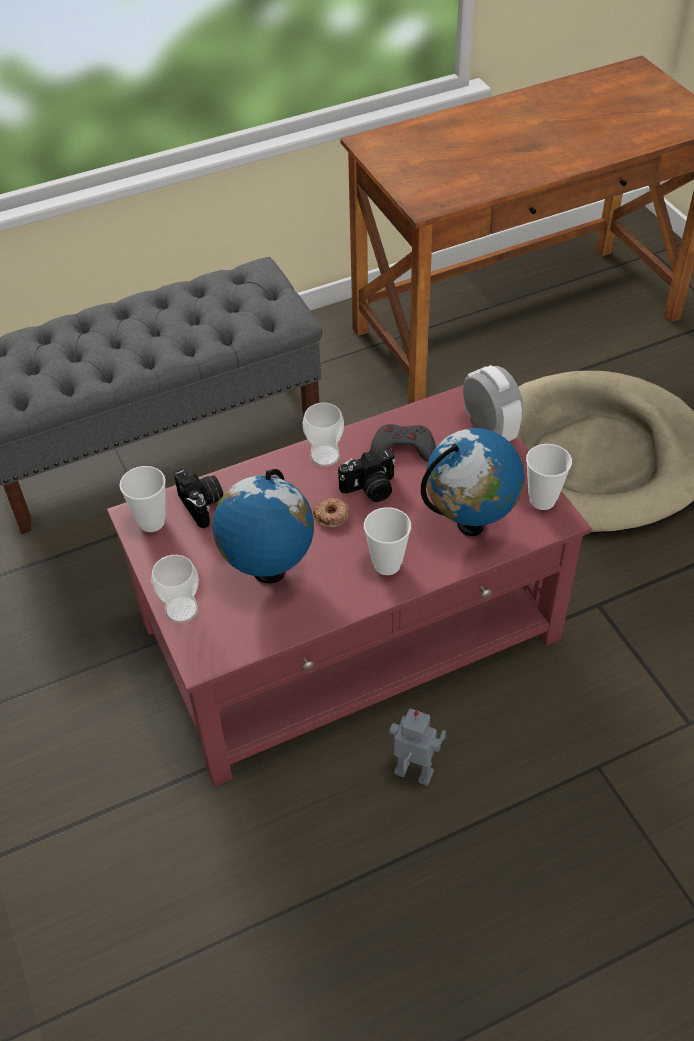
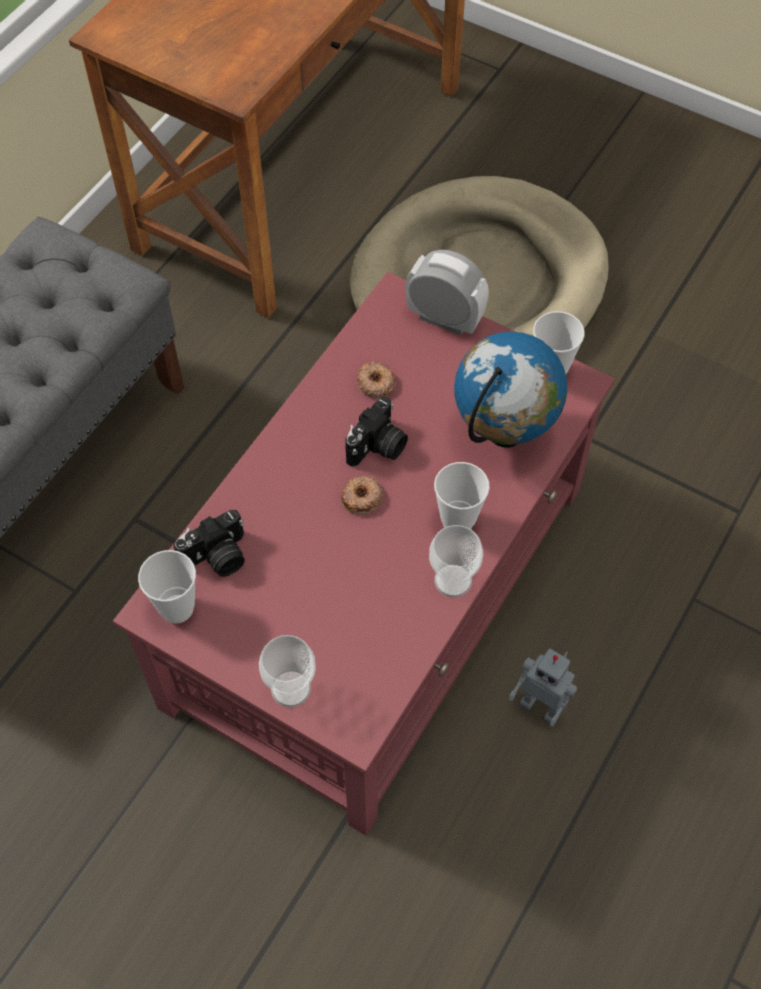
camera: 35 degrees left, 10 degrees up
camera [174,468,224,528] -> camera turned 120 degrees clockwise [173,510,245,577]
globe [212,469,314,583] -> none
cup [303,403,344,467] -> cup moved to [429,525,483,598]
grey game controller [370,424,436,462] -> donut [357,361,395,398]
toy robot [390,708,446,786] -> toy robot turned 135 degrees counterclockwise [509,649,578,727]

